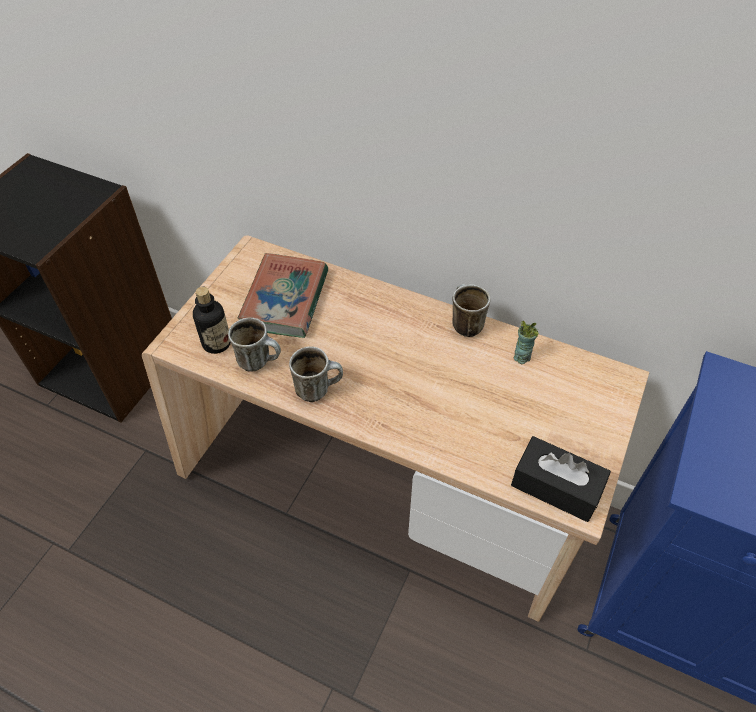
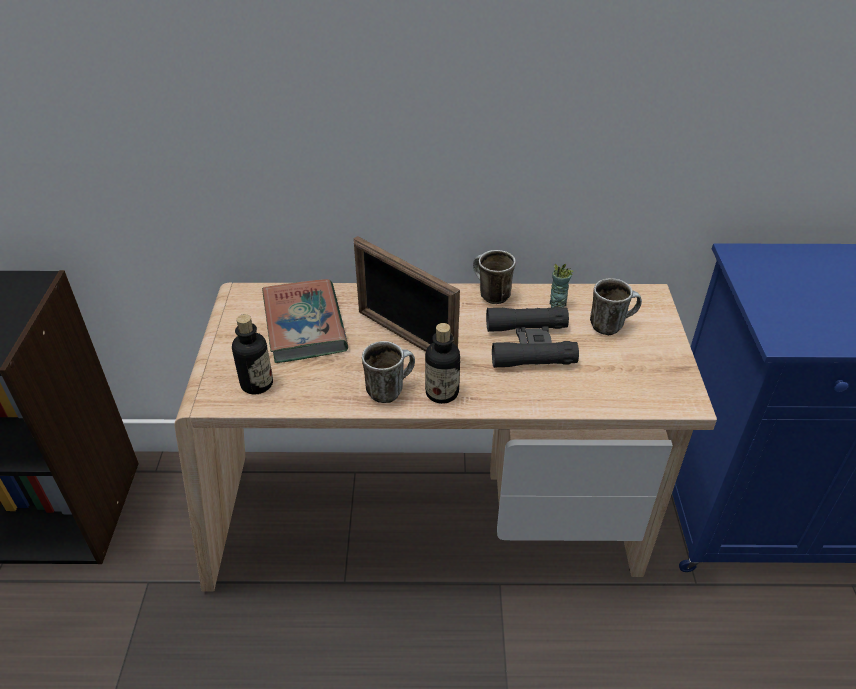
camera: 25 degrees left, 10 degrees down
mug [228,318,281,372] -> mug moved to [590,278,642,335]
black tissue box [511,436,611,522] -> none
none -> picture frame [354,236,460,352]
none -> bottle [425,323,460,404]
none -> black binoculars [486,307,579,368]

